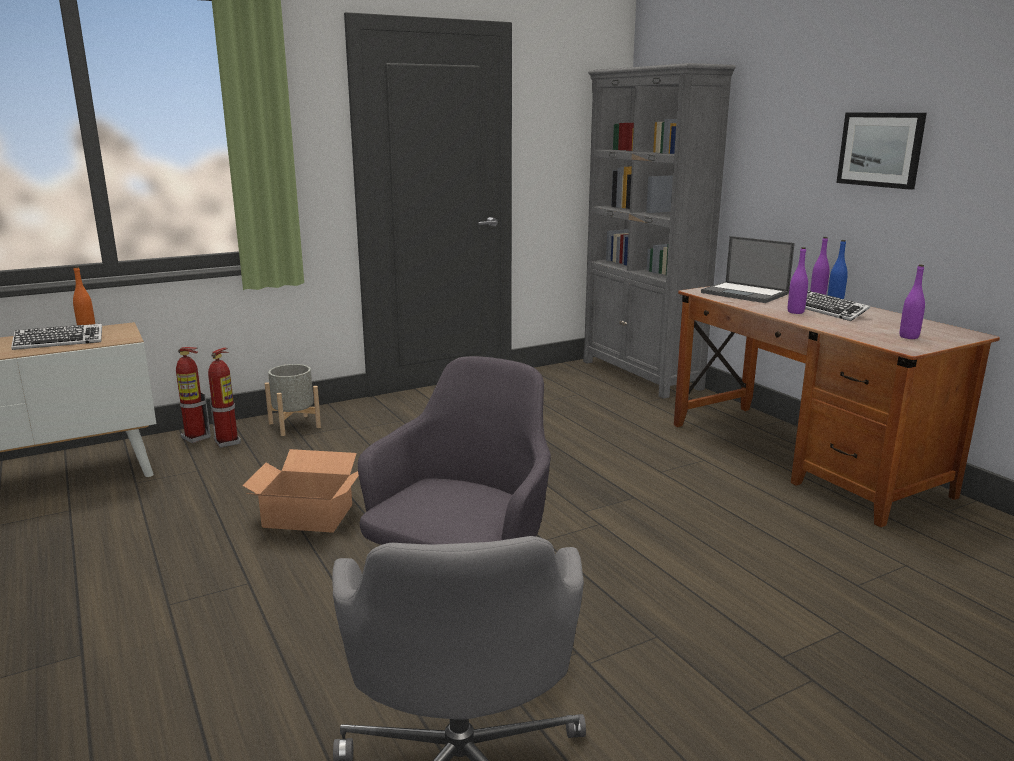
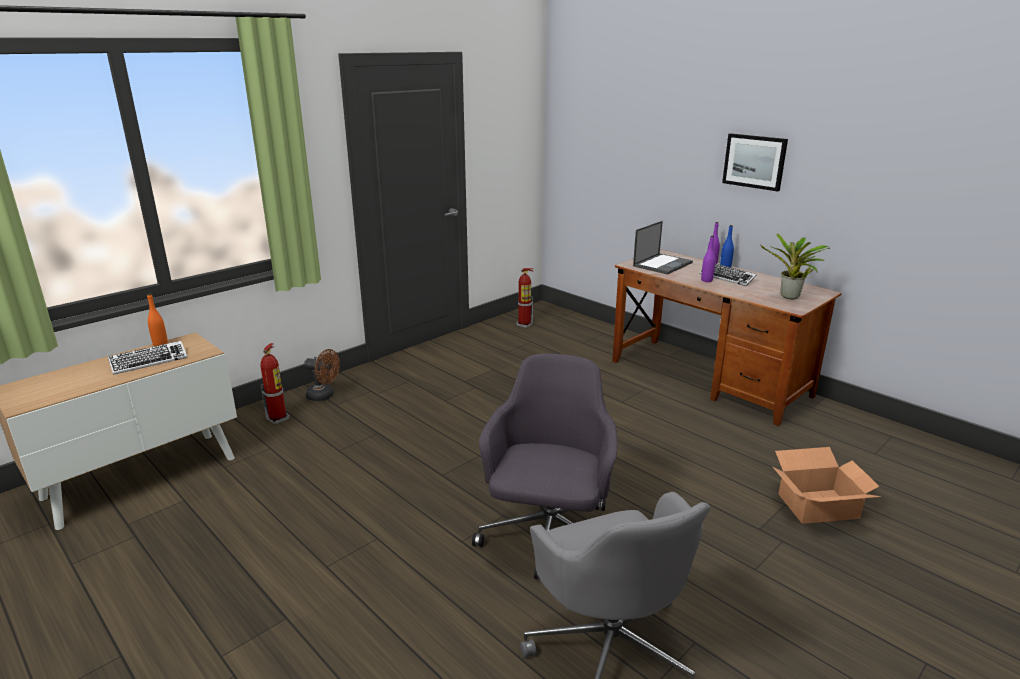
camera: 15 degrees left, 5 degrees up
fire extinguisher [176,347,211,443] -> fire extinguisher moved to [516,268,534,328]
cardboard box [243,449,359,533] -> cardboard box moved to [773,447,882,524]
grey planter [265,364,321,436] -> brown fan [304,349,340,401]
grey bookcase [583,63,736,399] -> none
laptop [701,236,795,303] -> laptop turned 75 degrees counterclockwise [633,221,693,275]
purple bottle [900,264,925,339] -> potted plant [760,234,830,299]

